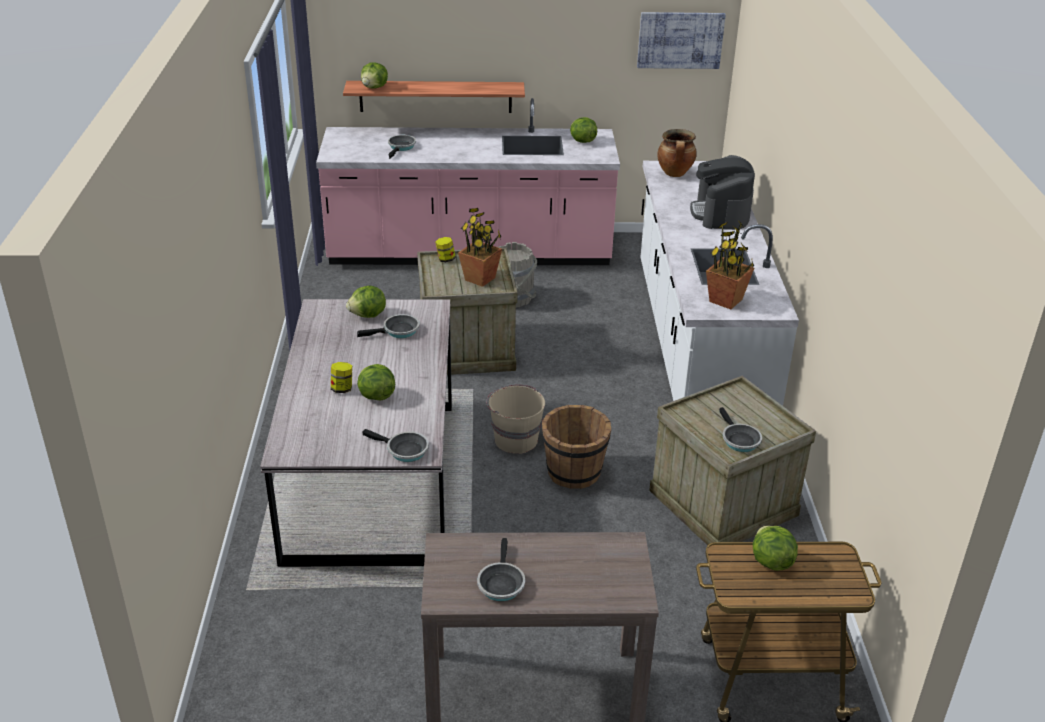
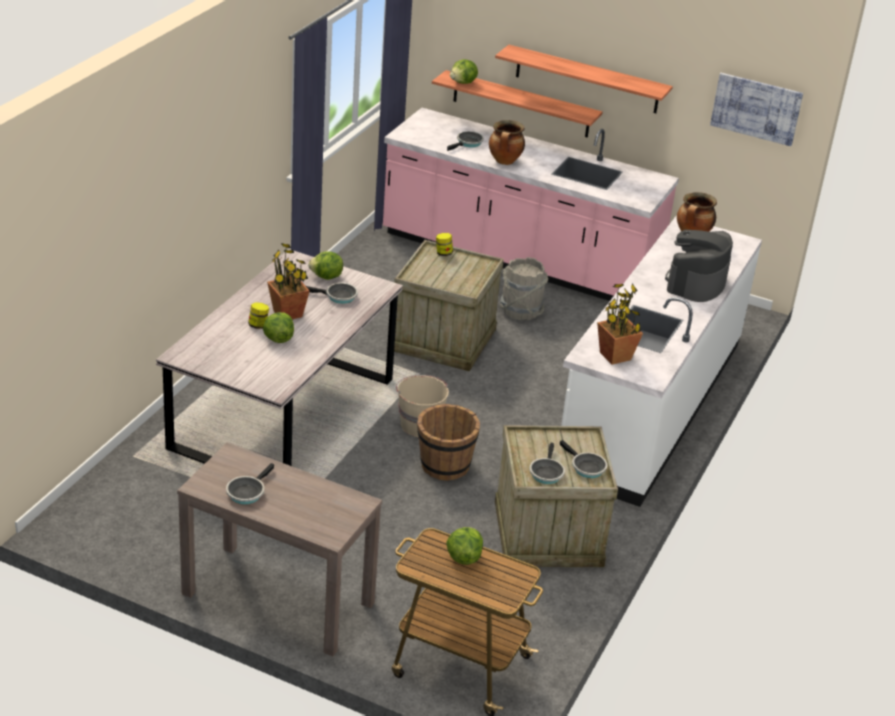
camera: 25 degrees right, 0 degrees up
frying pan [363,429,429,462] -> frying pan moved to [560,440,607,478]
potted plant [458,208,502,287] -> potted plant moved to [267,243,310,319]
lettuce [570,117,597,143] -> none
none -> cooking pot [489,120,525,165]
none -> shelf [495,45,673,113]

